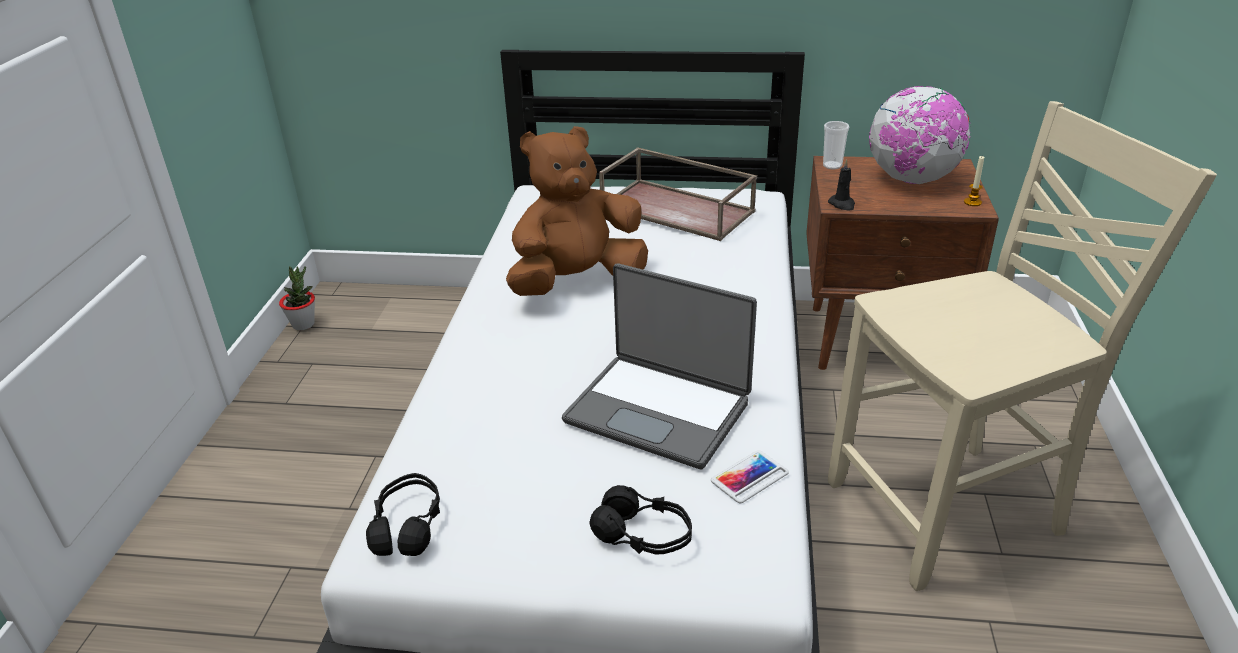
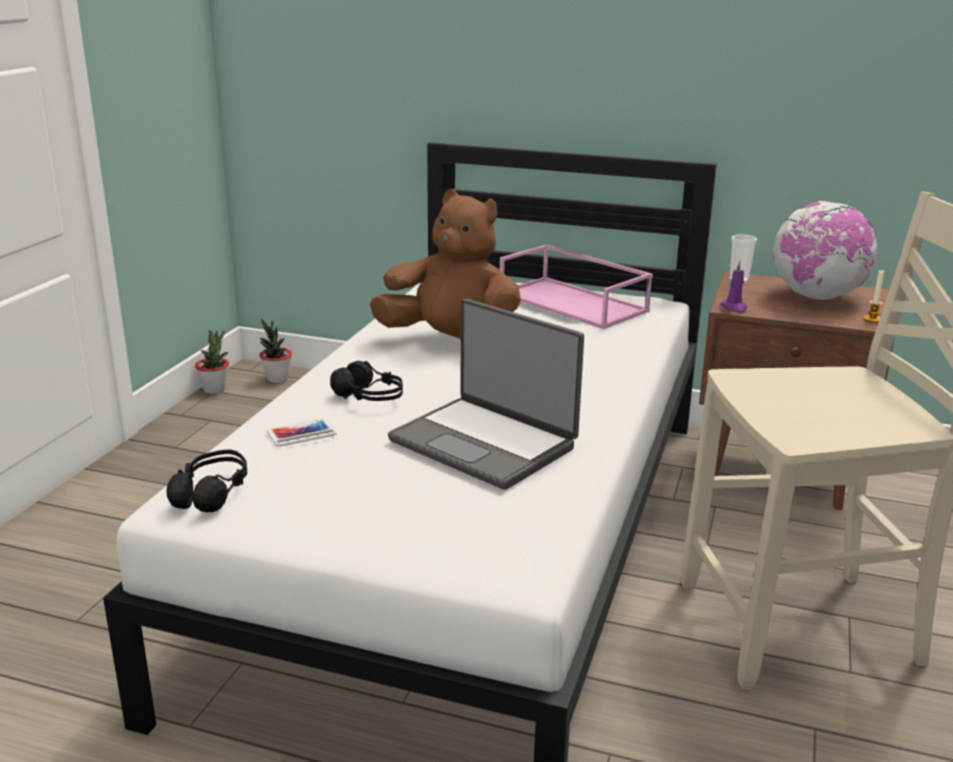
camera: 10 degrees right, 10 degrees down
brown plush toy [506,126,648,296] -> brown plush toy turned 45 degrees clockwise [370,189,521,341]
black headphones [589,485,692,554] -> black headphones moved to [330,361,403,401]
brown tray [599,147,757,241] -> pink tray [500,245,653,329]
phone [711,450,789,503] -> phone moved to [266,418,337,447]
black candle [828,159,855,211] -> purple candle [720,260,747,313]
none -> potted plant [259,318,292,383]

